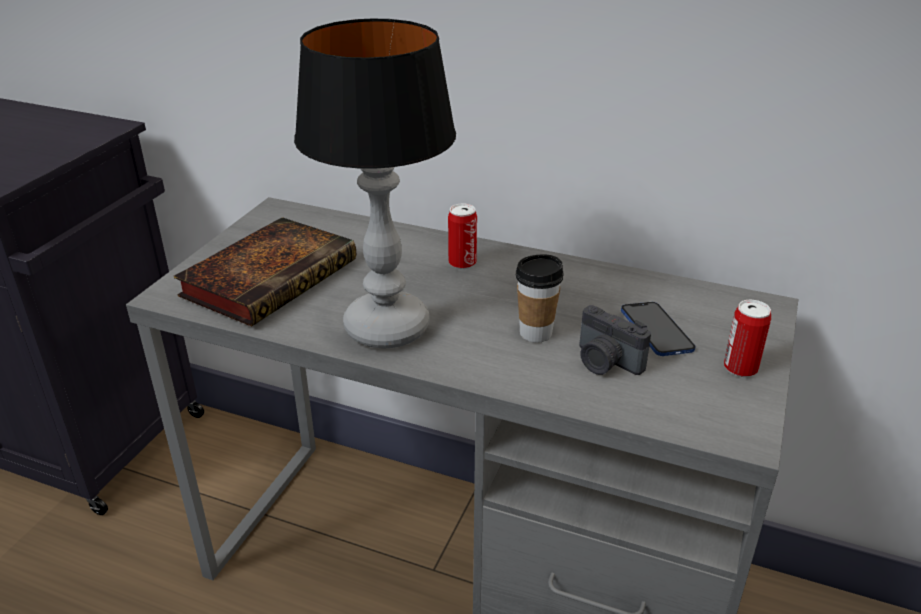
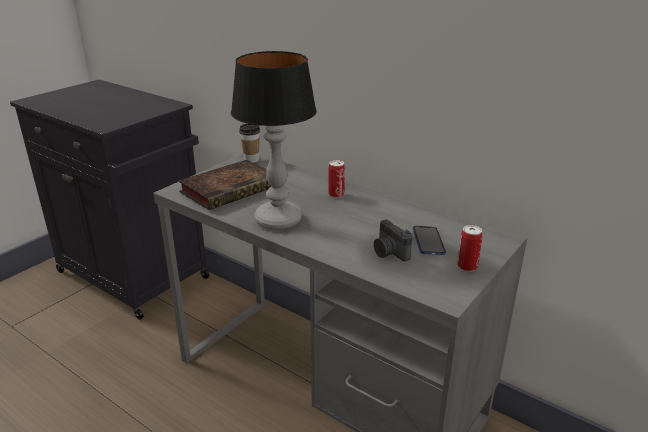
camera: 15 degrees right, 5 degrees down
cup [516,255,564,343] -> cup moved to [239,124,260,163]

